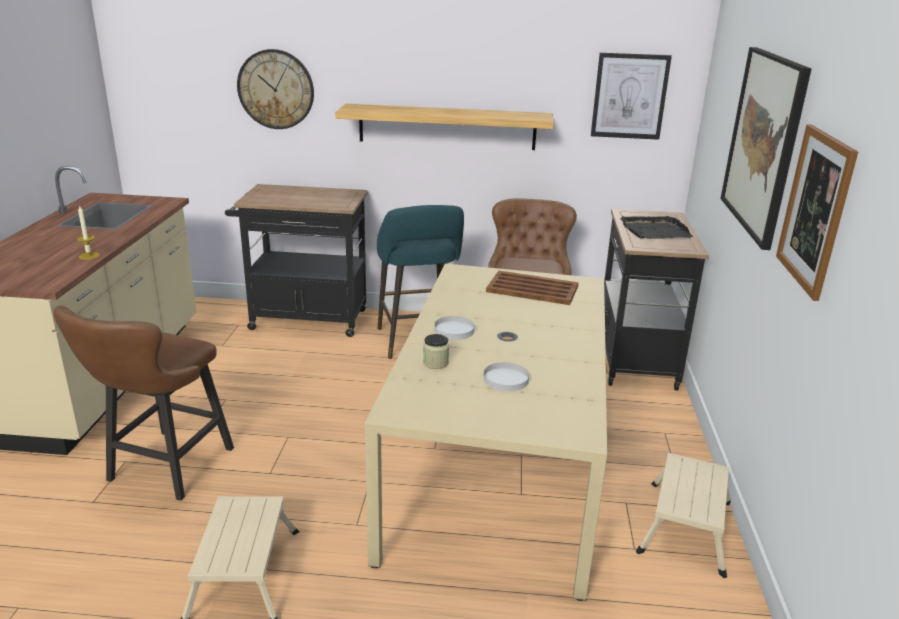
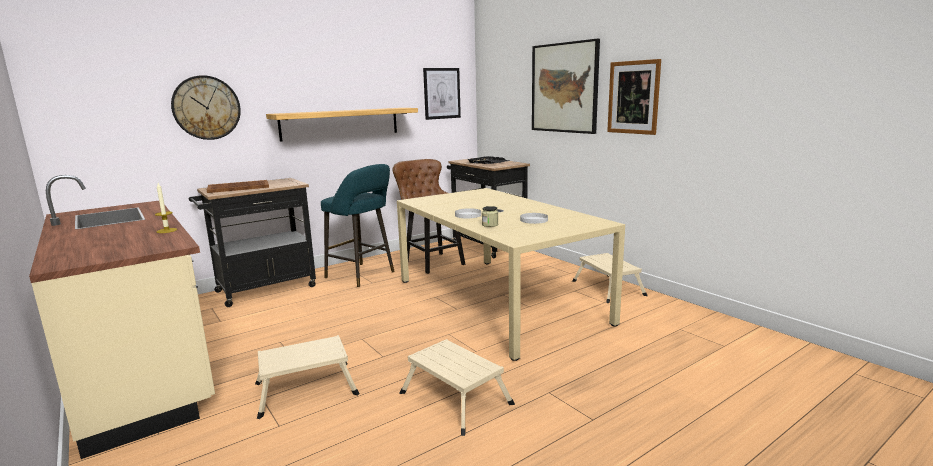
camera: 40 degrees left, 10 degrees down
brown stool [53,306,234,501] -> beige step ladder [255,335,360,419]
brown tray [486,271,578,305] -> brown tray moved to [207,180,269,193]

